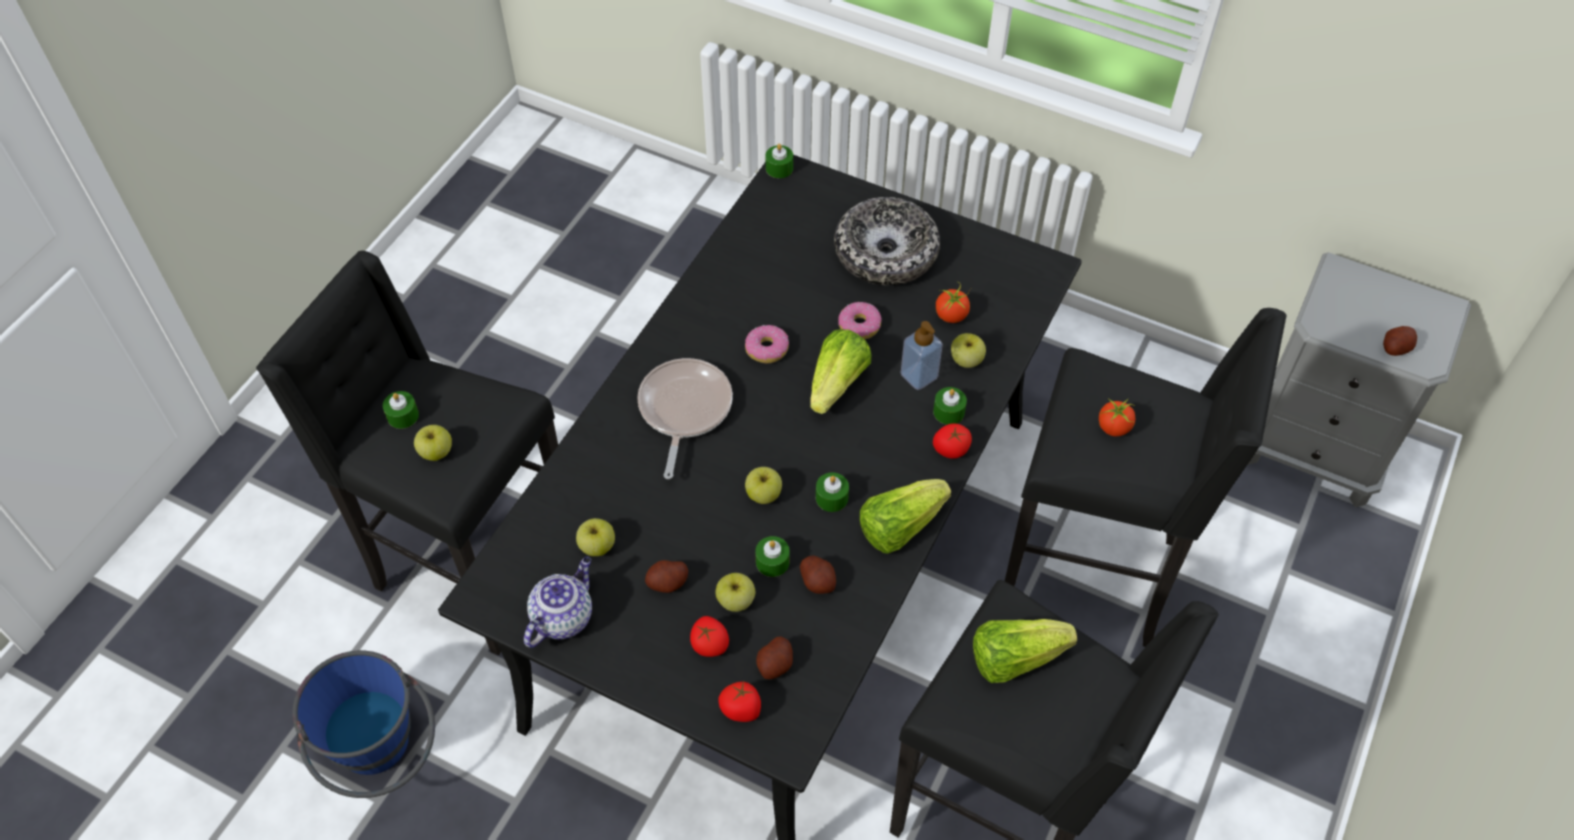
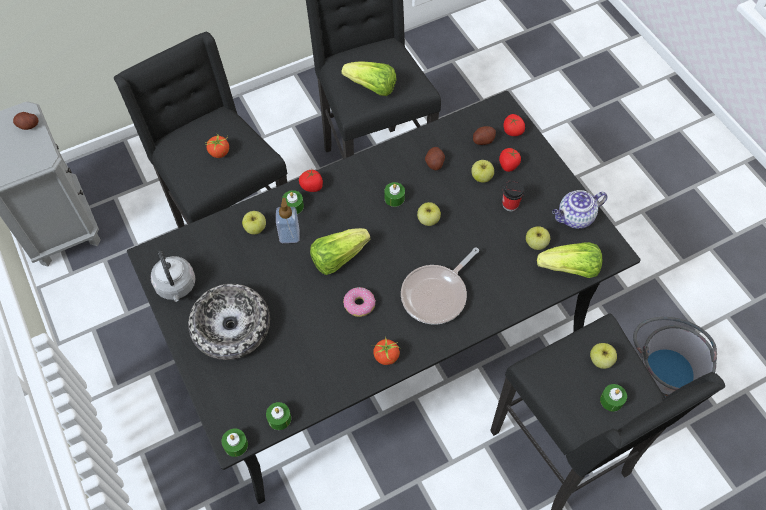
camera: 145 degrees left, 5 degrees up
blue bucket [292,650,435,798] -> grey bucket [633,317,717,399]
potato [645,560,688,593] -> cup [502,180,524,211]
green candle [755,536,790,577] -> green candle moved to [266,402,291,430]
donut [838,302,881,339] -> none
lettuce [860,479,951,553] -> lettuce moved to [537,242,602,278]
tomato [936,282,971,323] -> tomato moved to [372,337,401,365]
none -> grey kettle [150,250,196,302]

